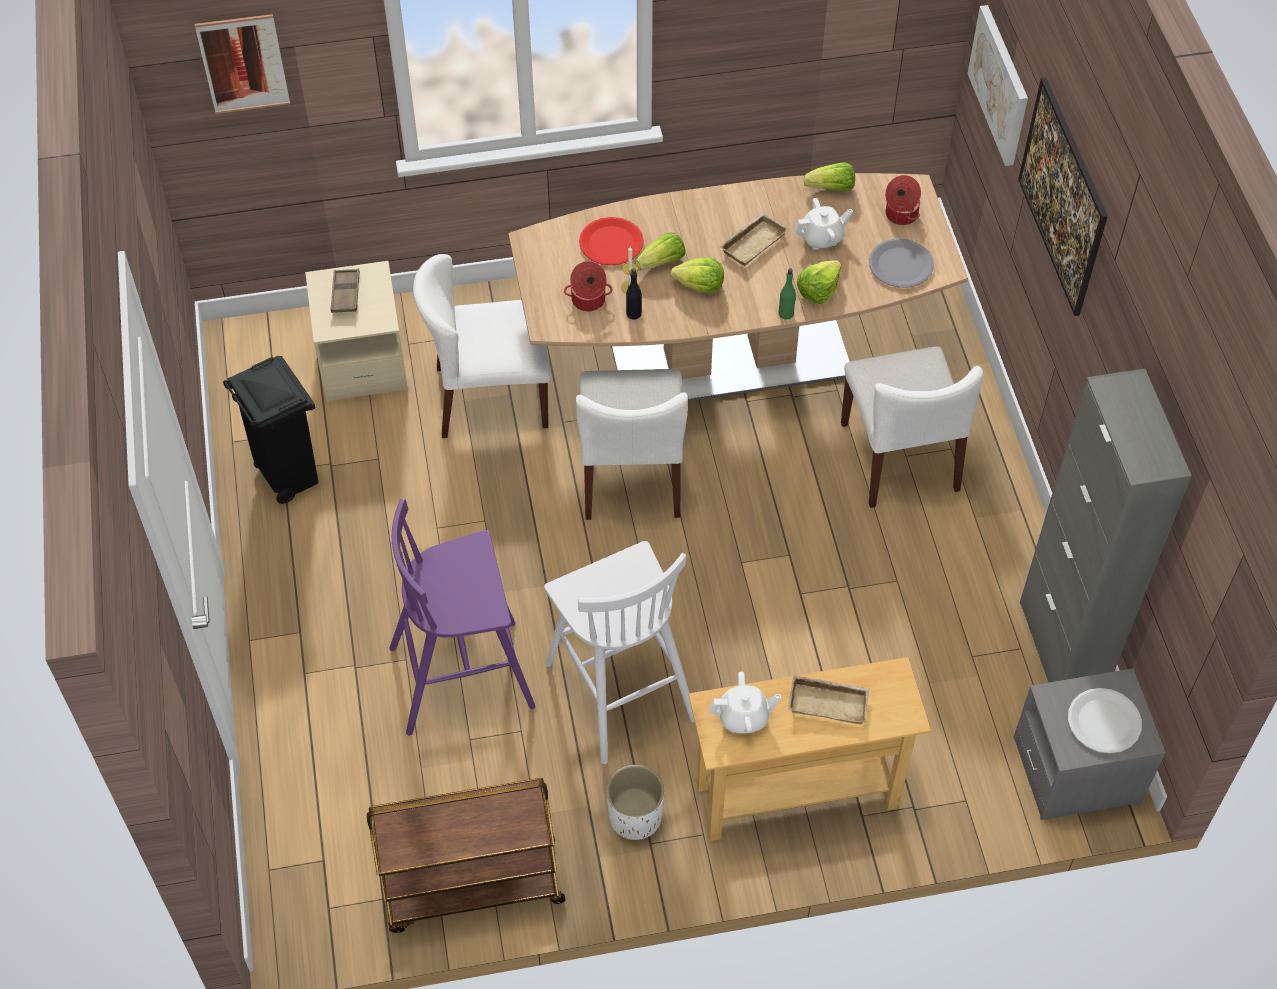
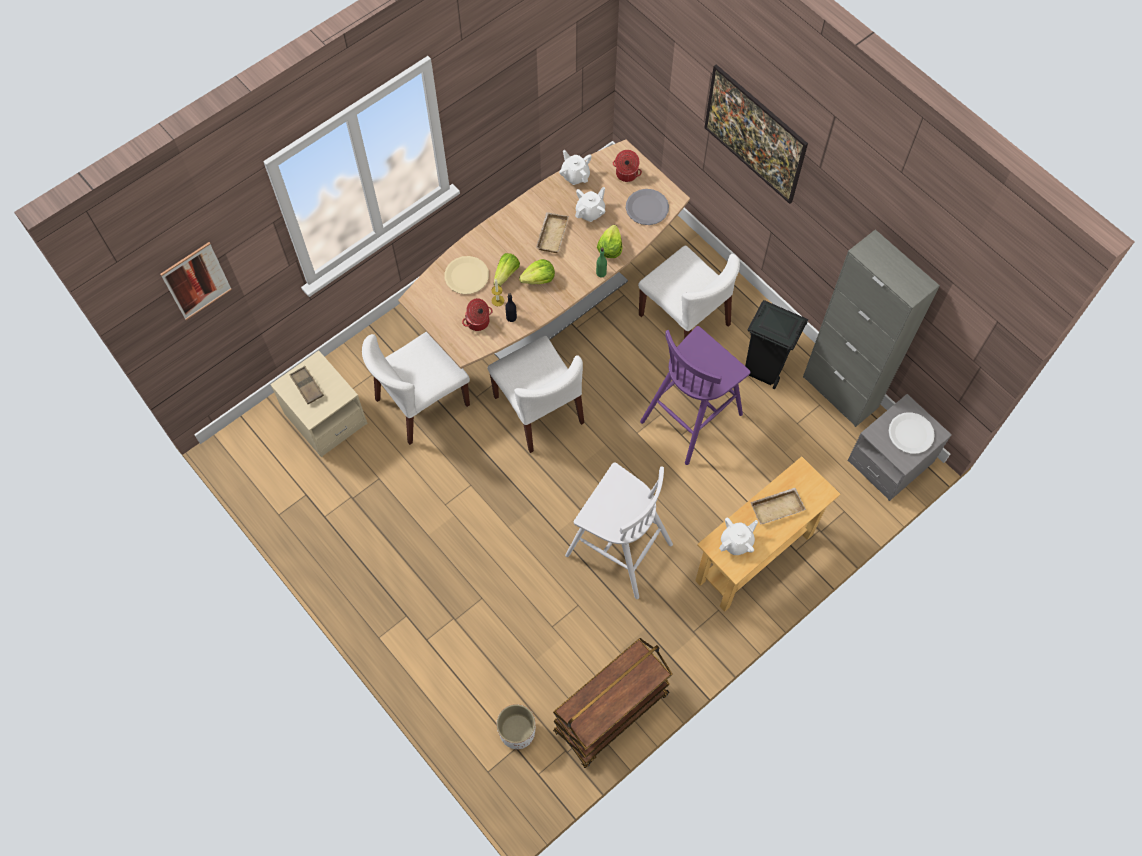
camera: 30 degrees left, 10 degrees up
black trash can [223,356,318,504] -> black trash can moved to [745,300,808,389]
purple stool [389,499,535,736] -> purple stool moved to [640,326,750,465]
red plate [579,217,644,266] -> beige plate [444,256,489,294]
white planter [606,765,664,840] -> white planter moved to [496,704,536,749]
lettuce [803,162,855,192] -> white teapot [559,150,592,185]
picture [968,5,1028,166] -> none

